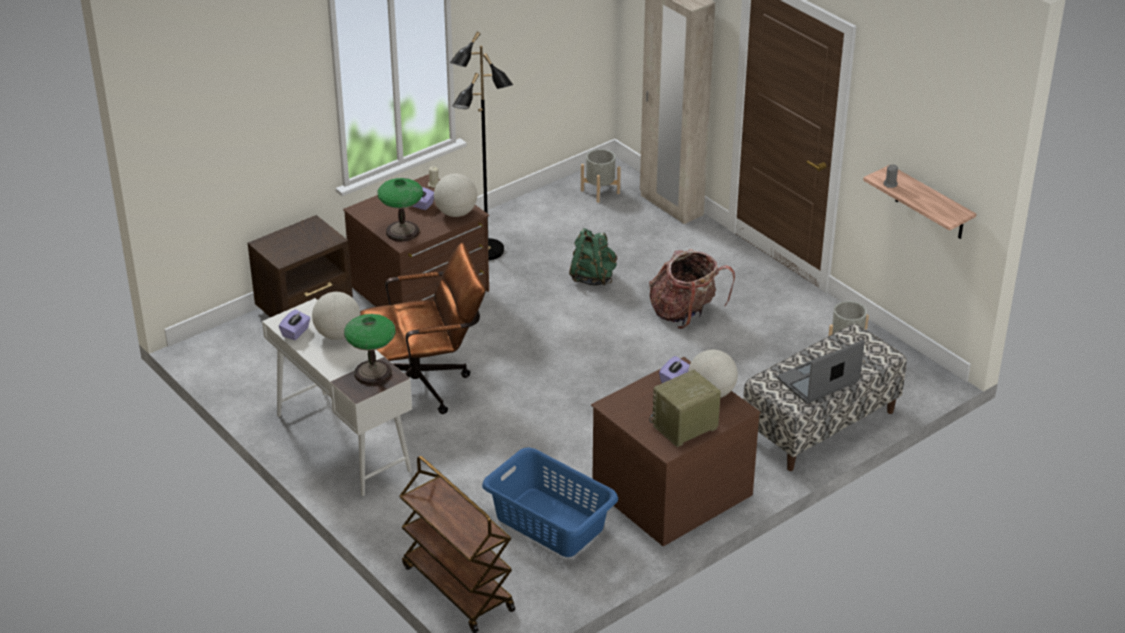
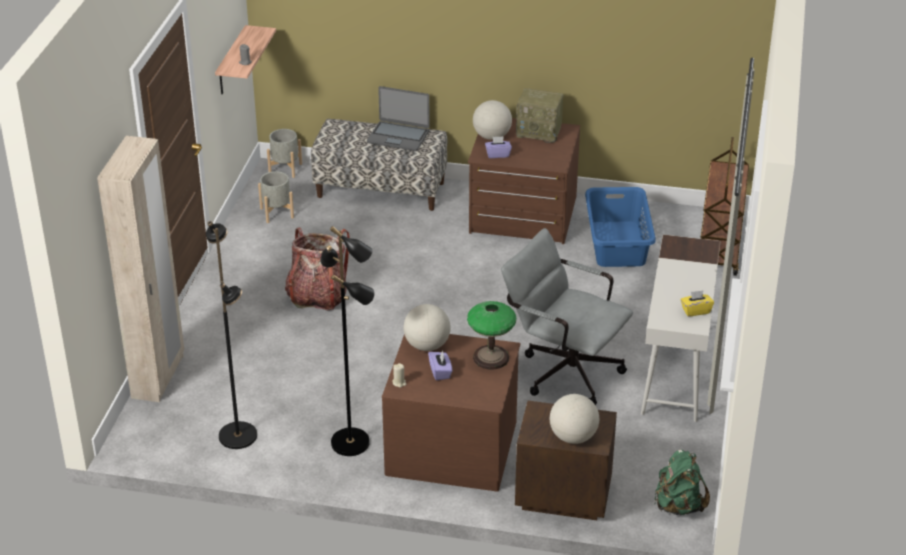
camera: 130 degrees left, 0 degrees up
purple tissue box [279,309,311,340] -> yellow tissue box [681,290,714,317]
globe [312,292,361,340] -> globe moved to [550,394,599,444]
table lamp [344,314,396,385] -> none
brown office chair [360,242,486,414] -> grey office chair [501,228,633,405]
green backpack [569,228,617,286] -> green backpack moved to [654,450,710,515]
grey planter [581,149,621,203] -> grey planter moved to [267,129,302,178]
none -> black floor lamp [206,221,257,449]

